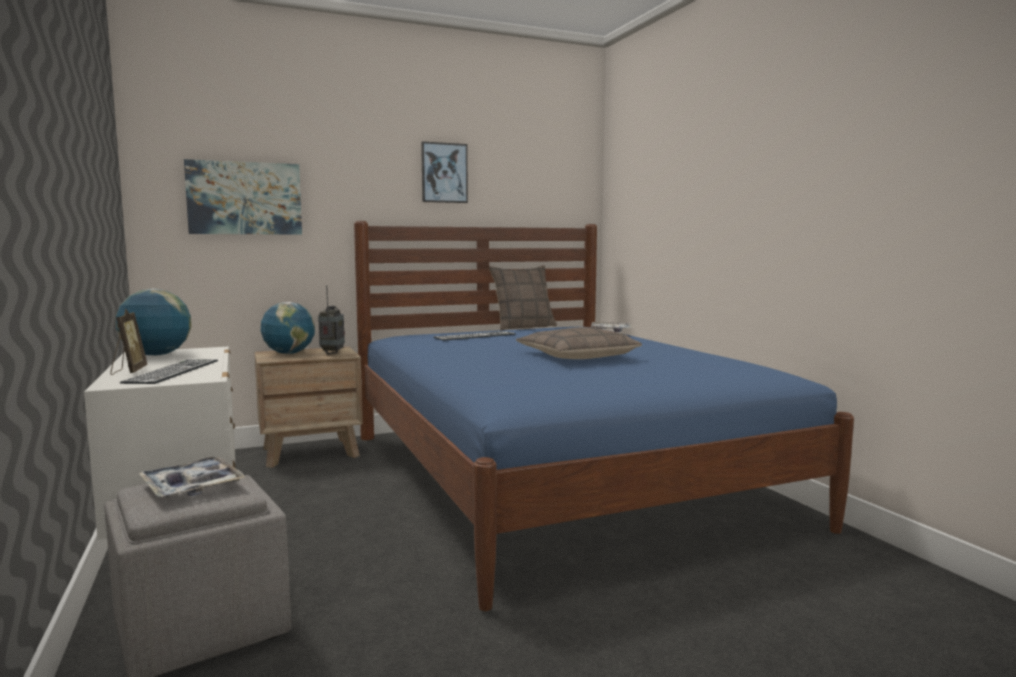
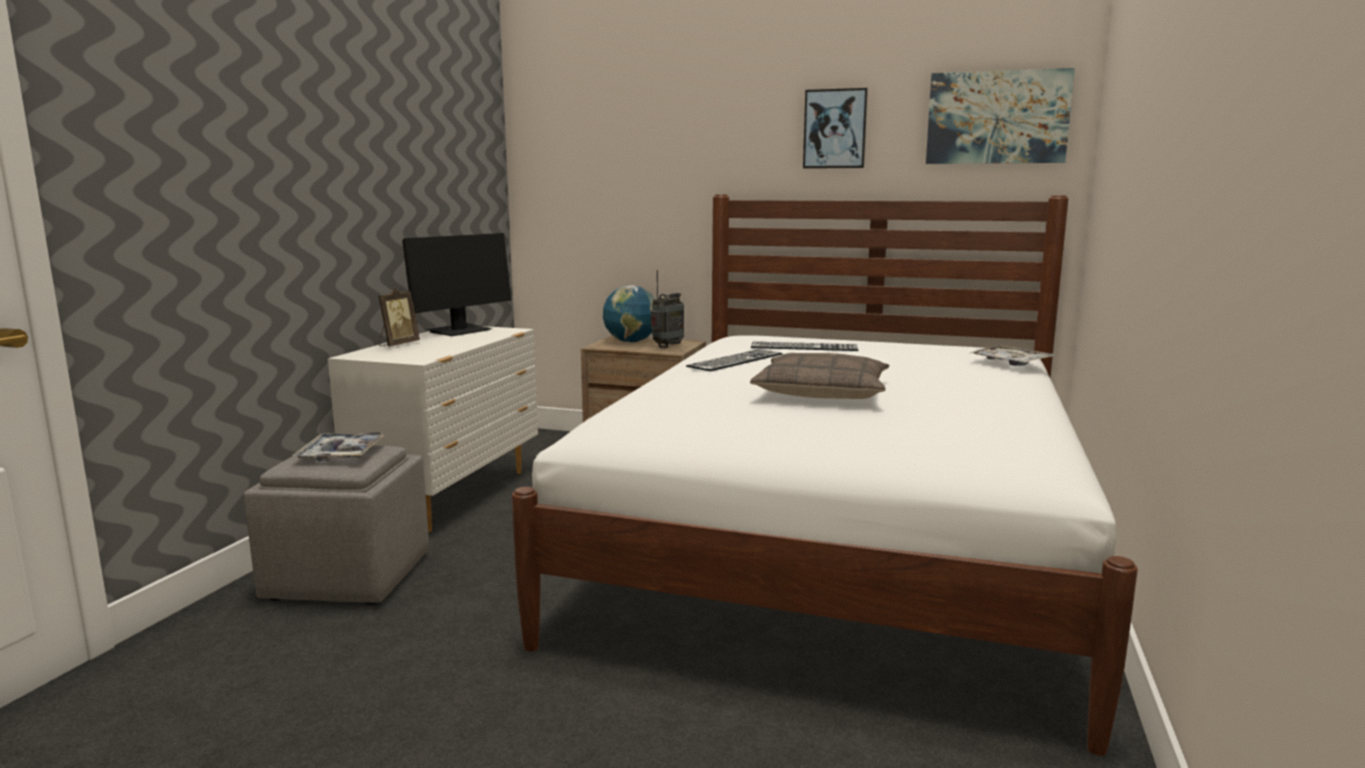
camera: 40 degrees right, 5 degrees up
globe [116,288,191,356] -> monitor [402,233,511,336]
keyboard [120,359,218,384] -> keyboard moved to [686,349,783,371]
picture [184,159,302,235] -> picture moved to [926,68,1075,164]
blue bed [354,221,854,611] -> white bed [512,194,1138,756]
pillow [489,265,557,331] -> none

